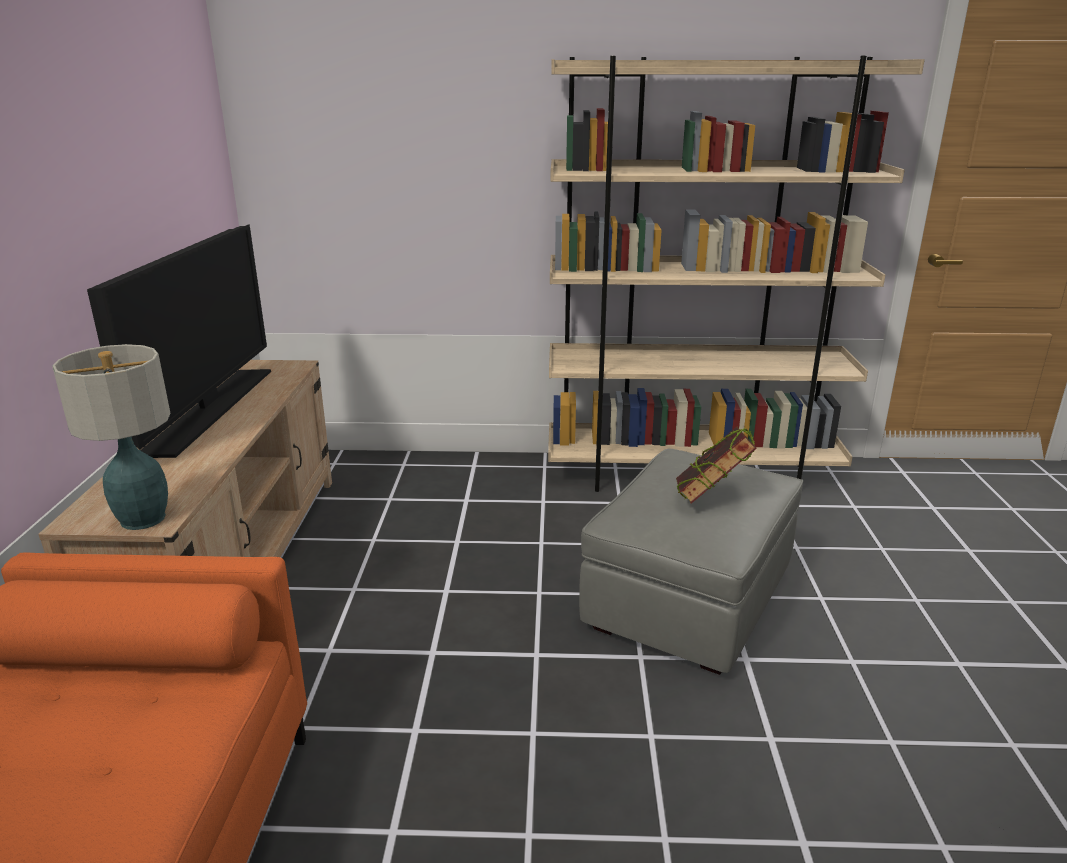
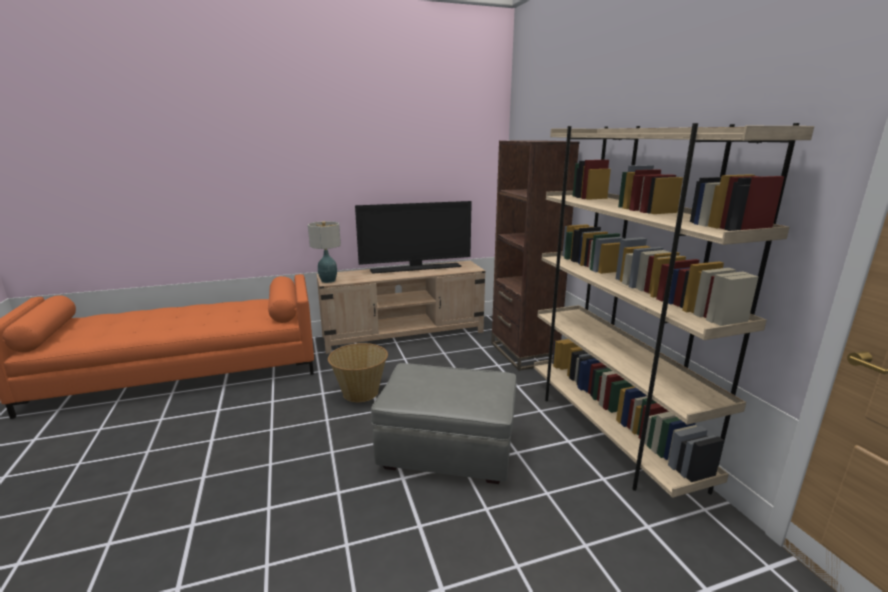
camera: 70 degrees right, 5 degrees down
book [676,427,757,503] -> none
none -> basket [328,343,388,402]
none -> brown bookcase [491,140,580,371]

